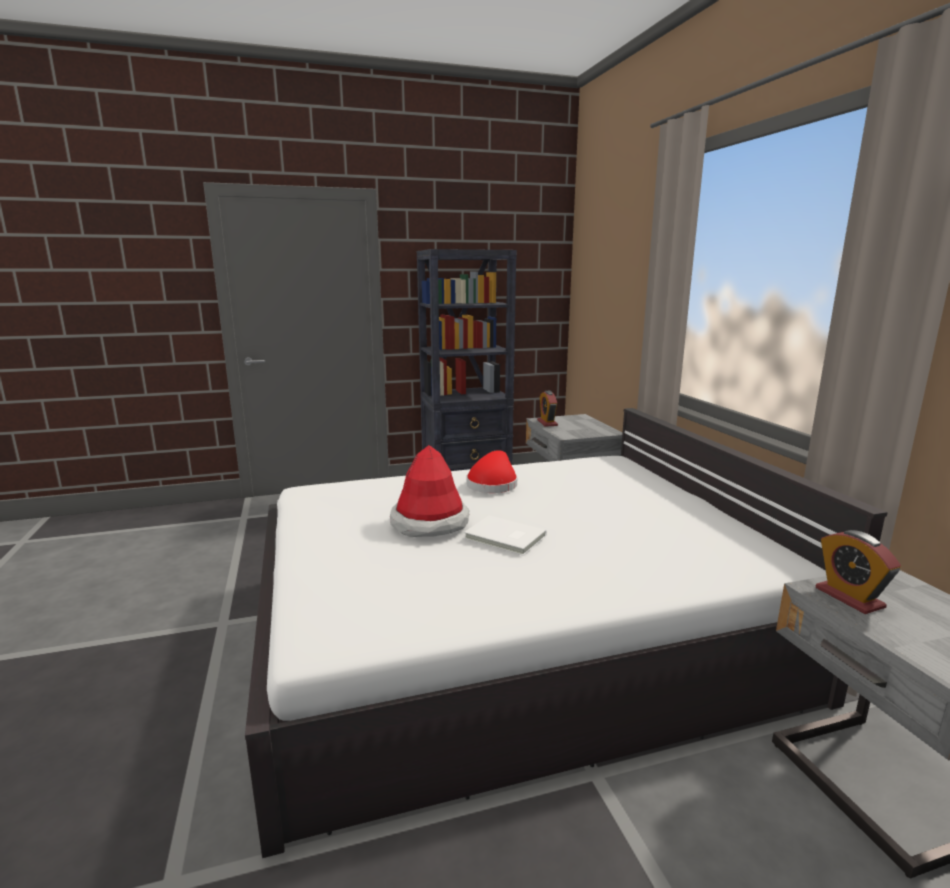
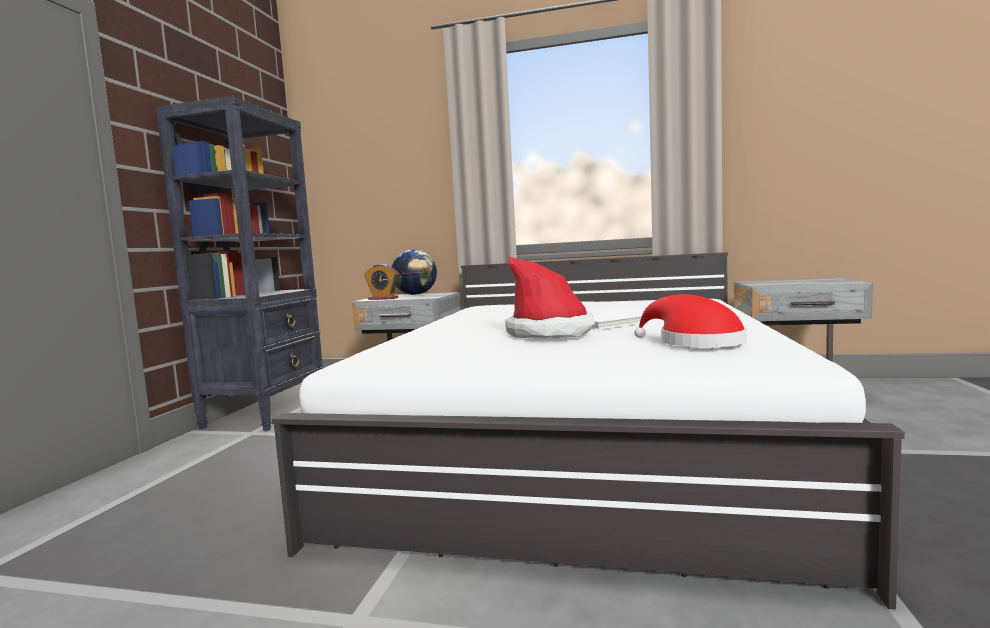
camera: 60 degrees left, 10 degrees down
red hat [466,450,517,493] -> red hat moved to [634,294,746,347]
alarm clock [816,530,901,614] -> none
none -> globe [392,249,437,295]

